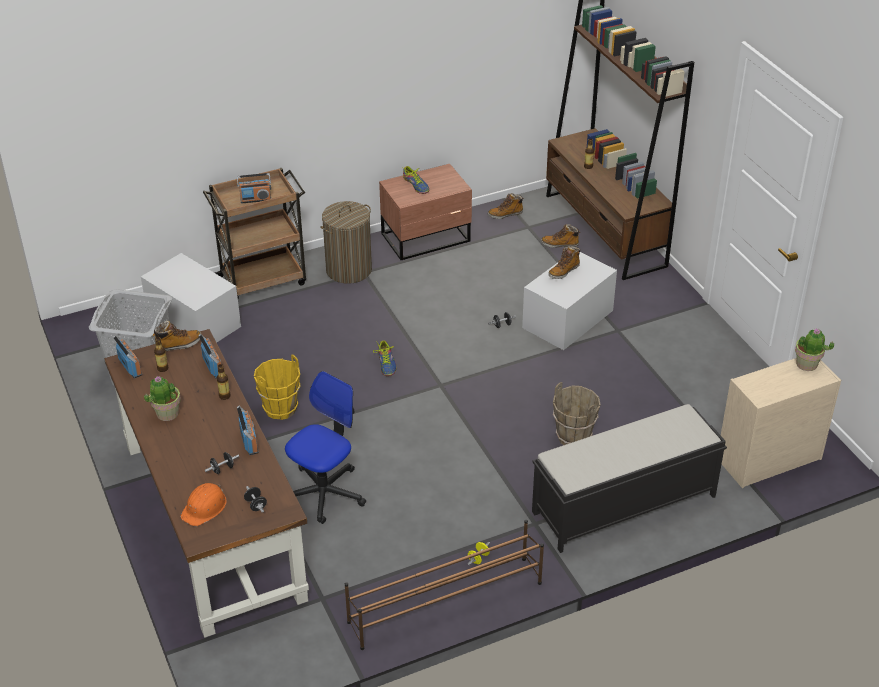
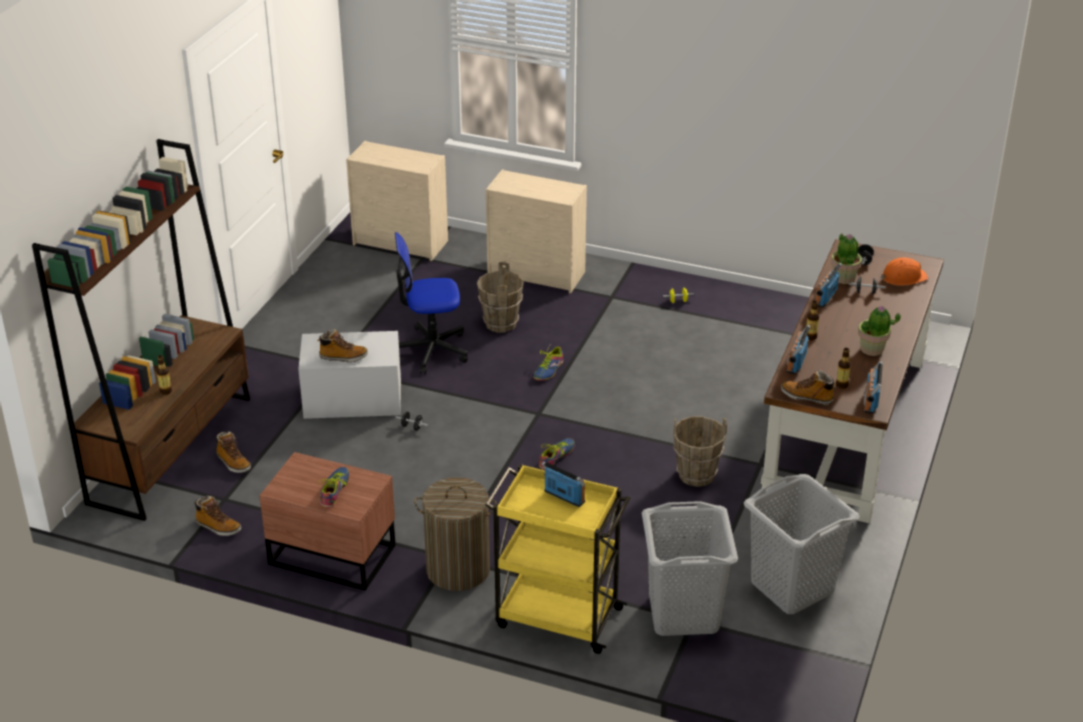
camera: 135 degrees left, 5 degrees down
white storage box [141,253,241,342] -> grey laundry basket [642,501,738,636]
brown cart [203,168,306,298] -> yellow cart [485,464,630,654]
yellow bucket [254,355,301,420] -> brown bucket [673,416,727,487]
office chair [285,371,366,524] -> office chair moved to [395,232,468,374]
brown shoe rack [345,520,544,650] -> none
black bench [532,404,727,553] -> beige dresser [486,169,587,294]
potted plant [795,328,834,371] -> potted plant moved to [831,233,862,284]
none -> shoe [533,346,563,381]

